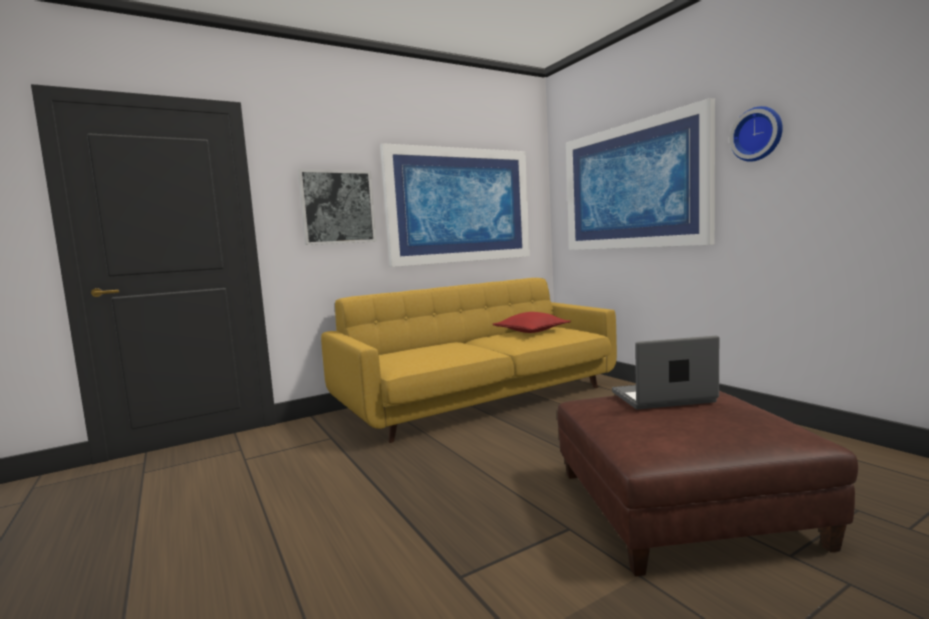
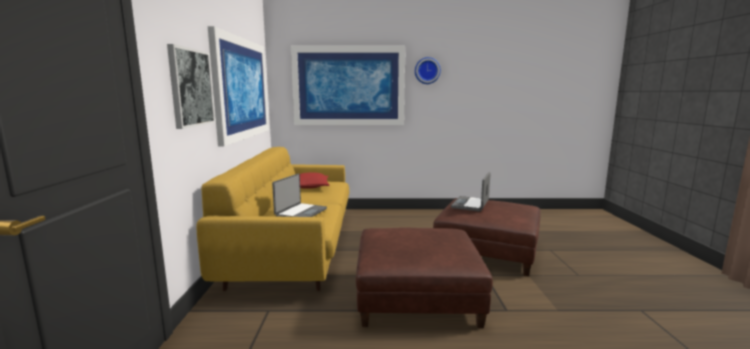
camera: 60 degrees left, 5 degrees up
none -> laptop [272,174,327,217]
none -> brown ottoman [356,227,493,328]

